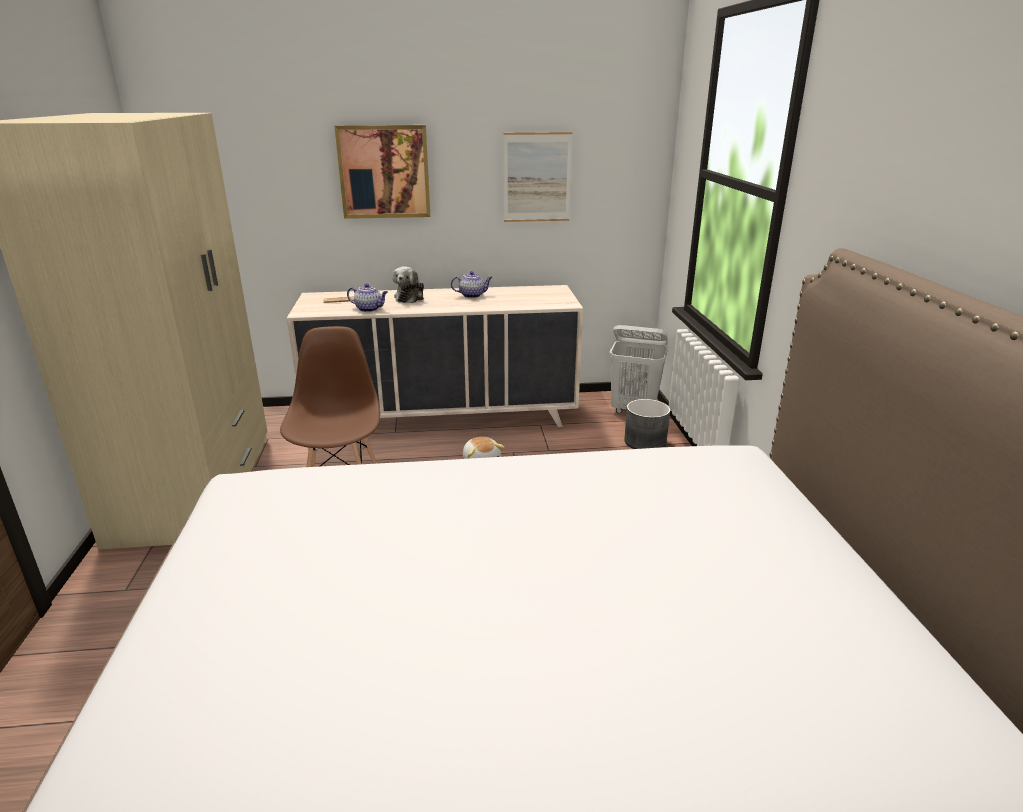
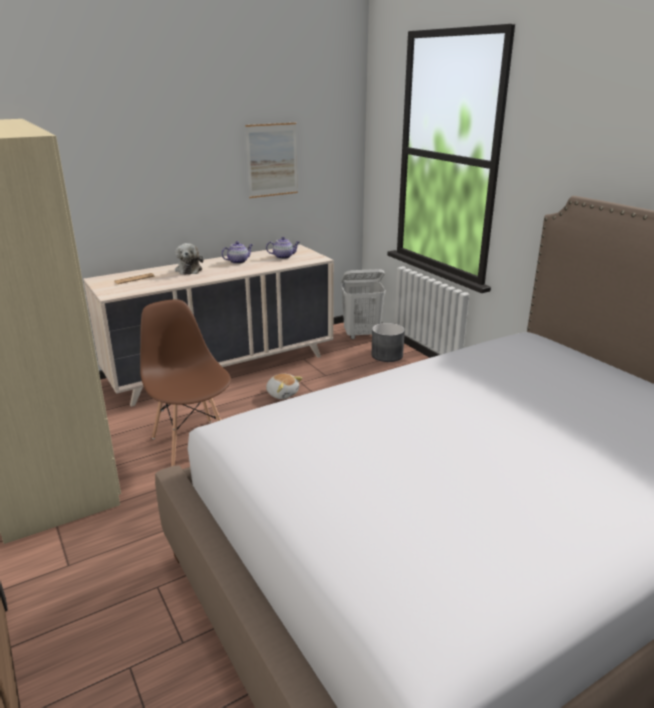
camera: 25 degrees left, 0 degrees up
picture [335,125,430,219] -> none
teapot [347,283,388,312] -> teapot moved to [266,237,300,259]

